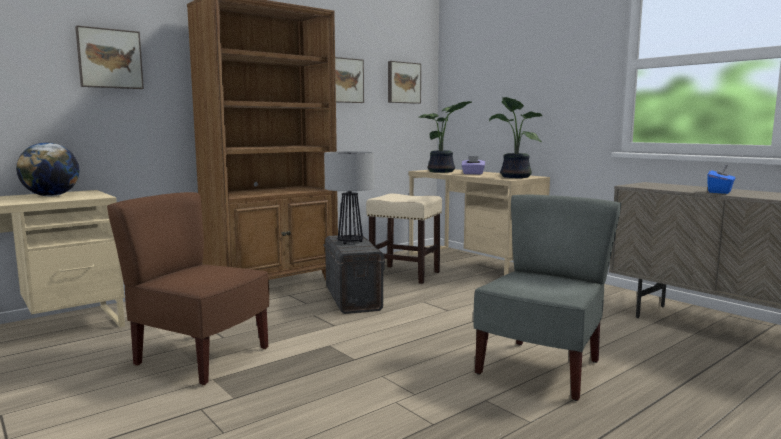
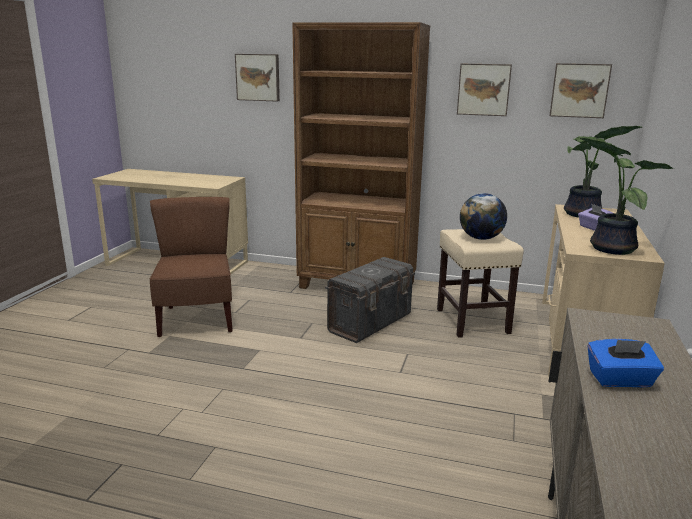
camera: 55 degrees right, 10 degrees up
globe [16,142,79,196] -> globe moved to [460,193,507,240]
table lamp [324,151,374,244] -> none
grey chair [474,195,621,401] -> none

